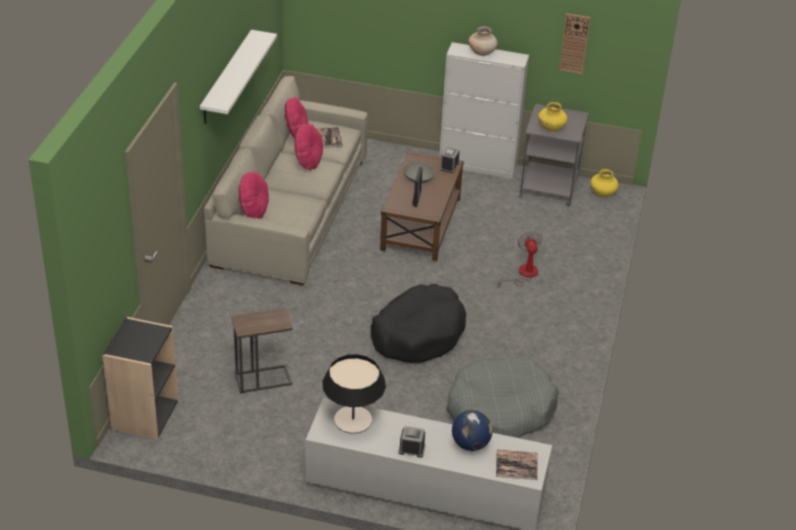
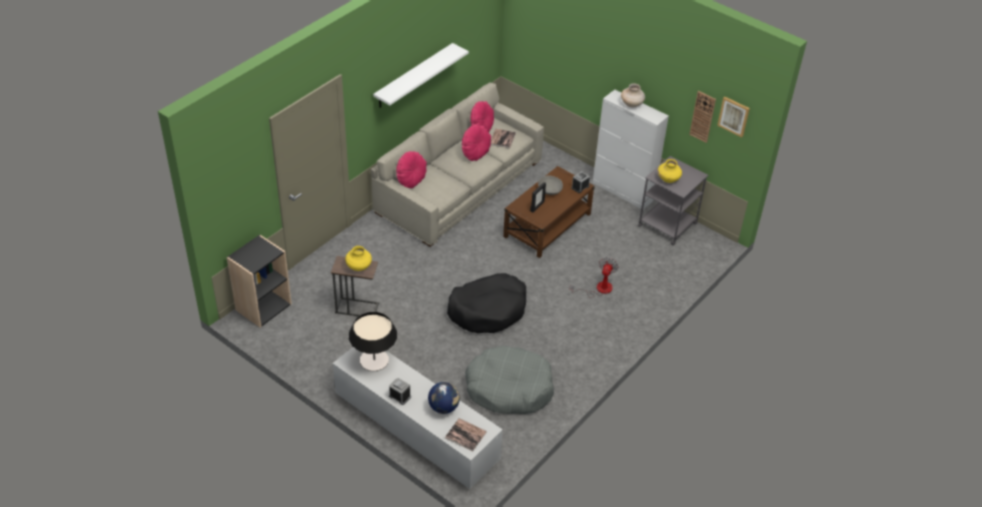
camera: 25 degrees right, 5 degrees up
yellow vase [590,169,619,197] -> yellow vase moved to [345,246,372,271]
none -> picture [717,97,750,137]

